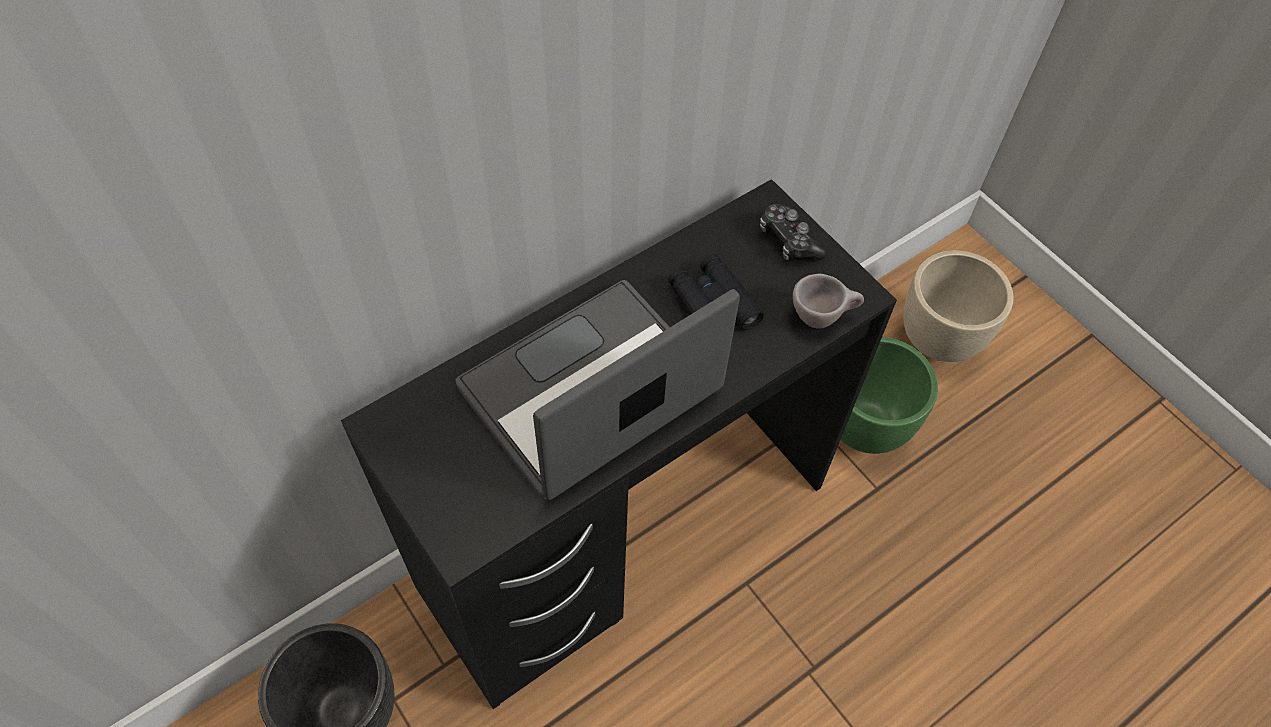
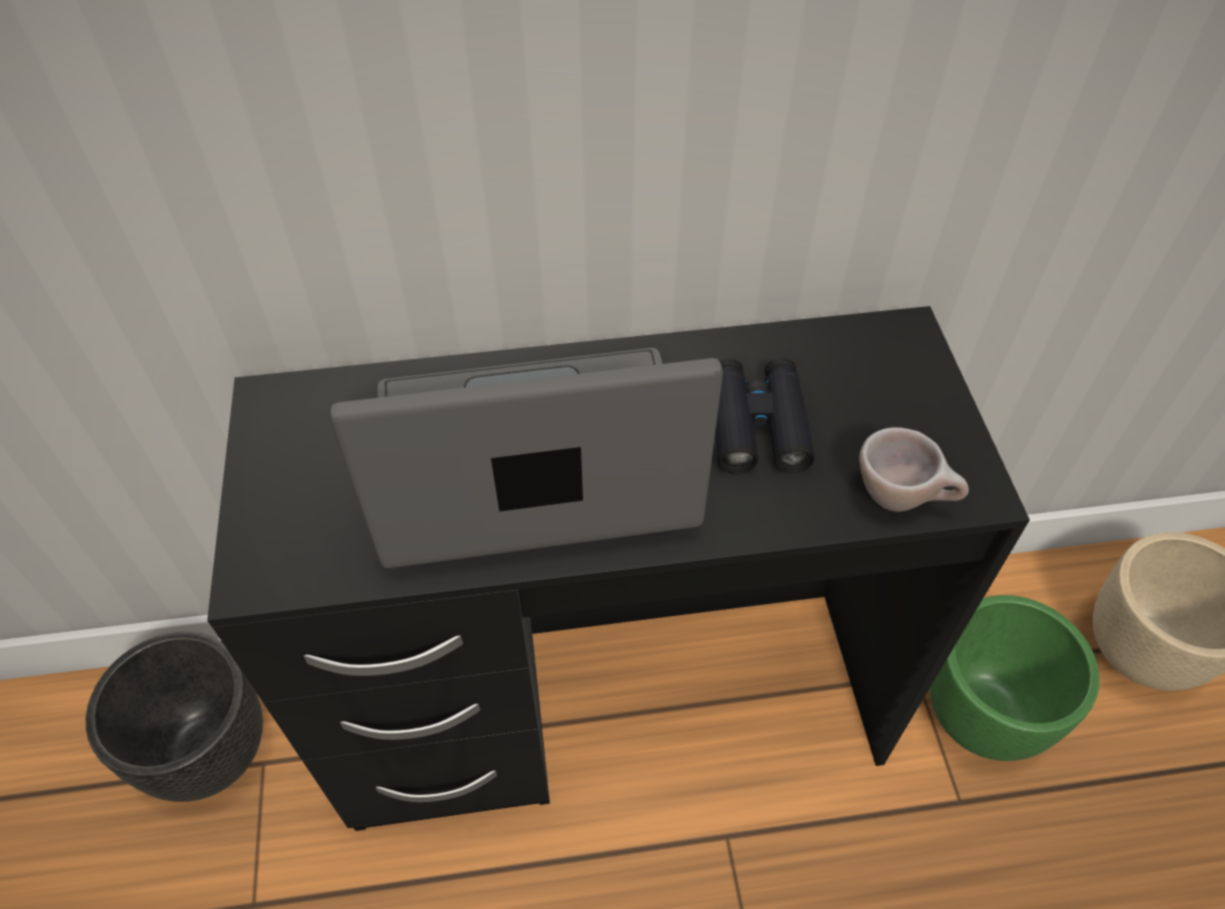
camera: 30 degrees right, 5 degrees down
game controller [760,204,828,260] -> none

